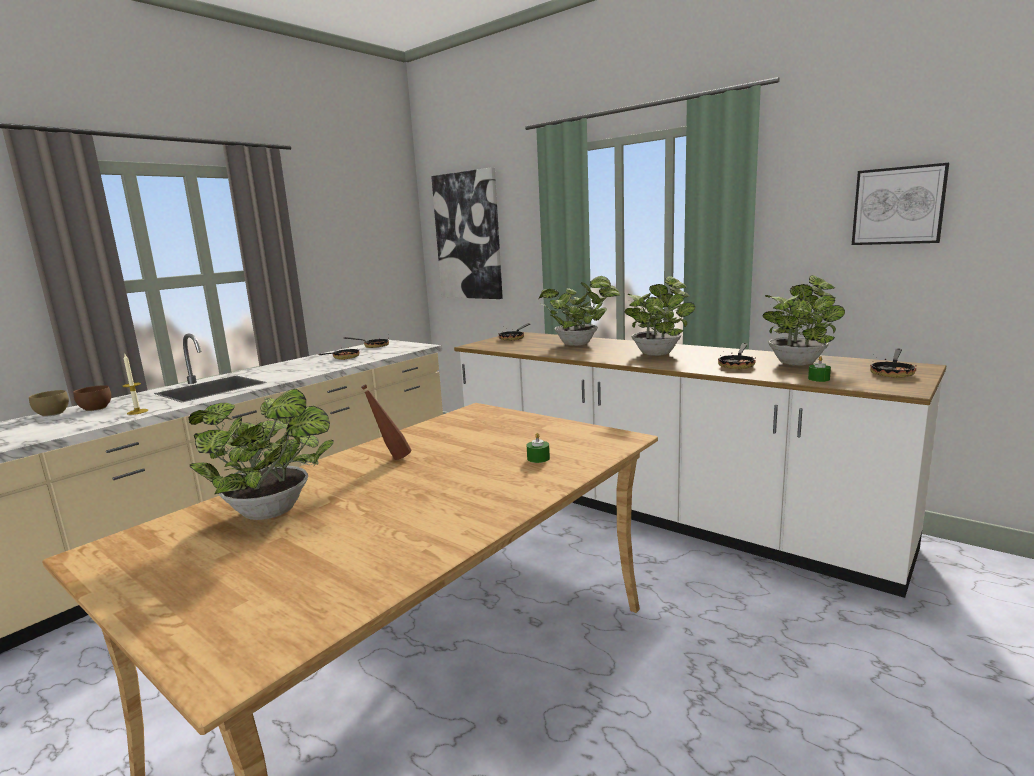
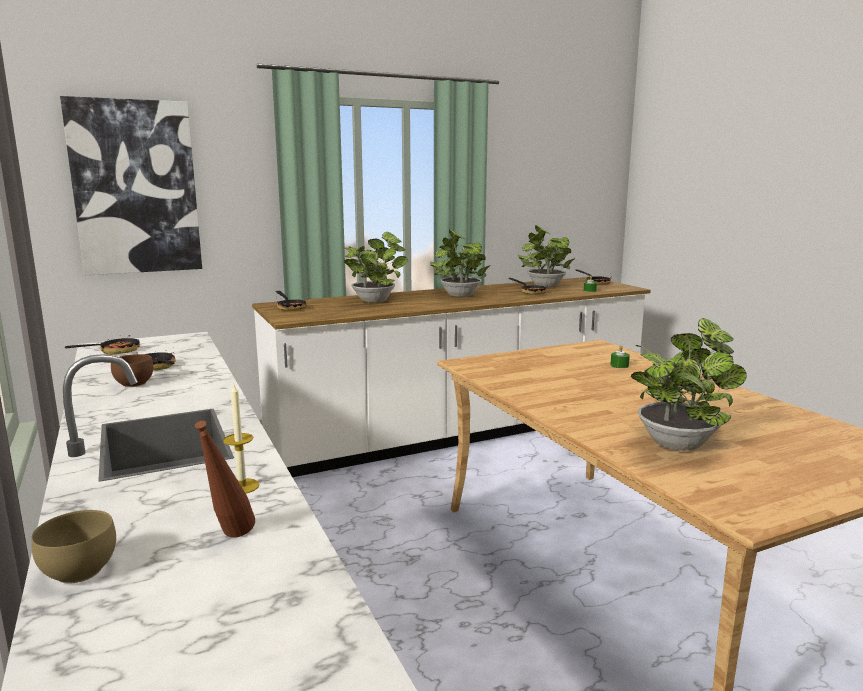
camera: 65 degrees left, 0 degrees up
brown bowl [73,385,111,411] -> brown bowl moved to [111,354,153,387]
brown bottle [361,384,411,460] -> brown bottle moved to [195,421,255,538]
picture [852,163,949,245] -> none

